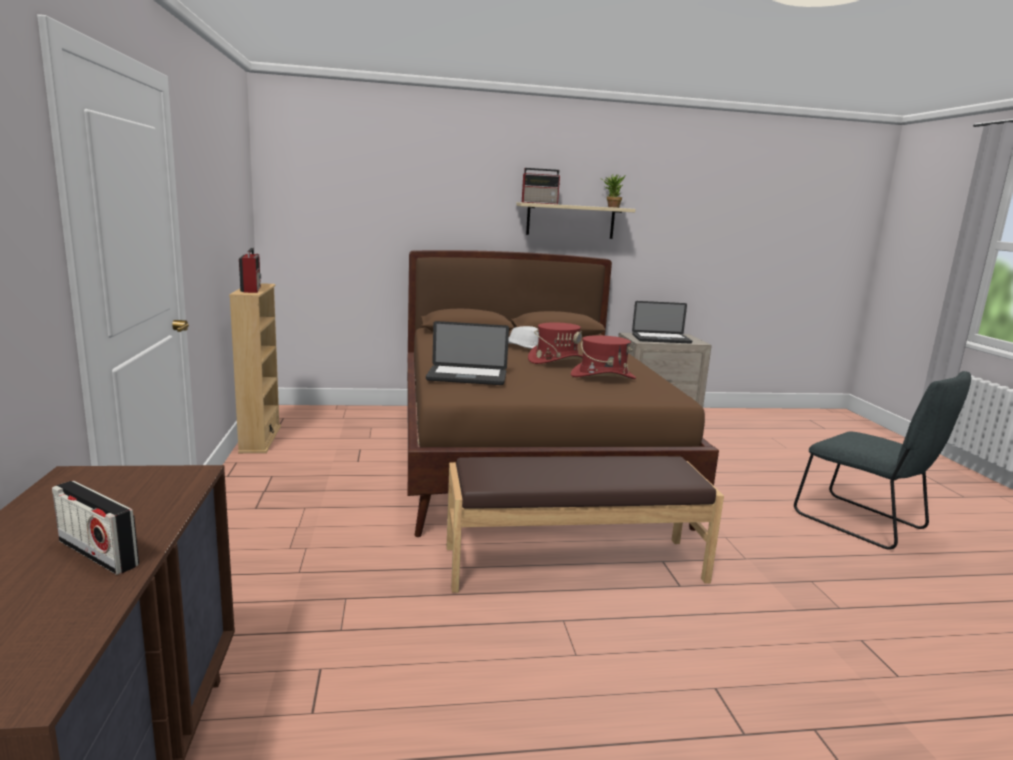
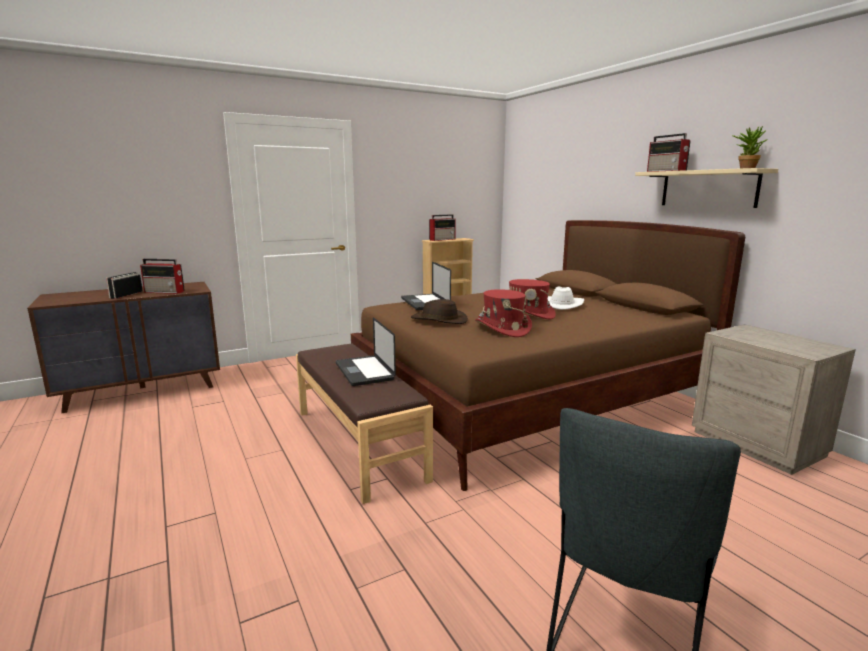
camera: 70 degrees right, 0 degrees up
laptop [632,301,692,343] -> laptop moved to [336,317,396,386]
none -> radio [140,259,185,294]
none -> brown hat [411,299,468,324]

